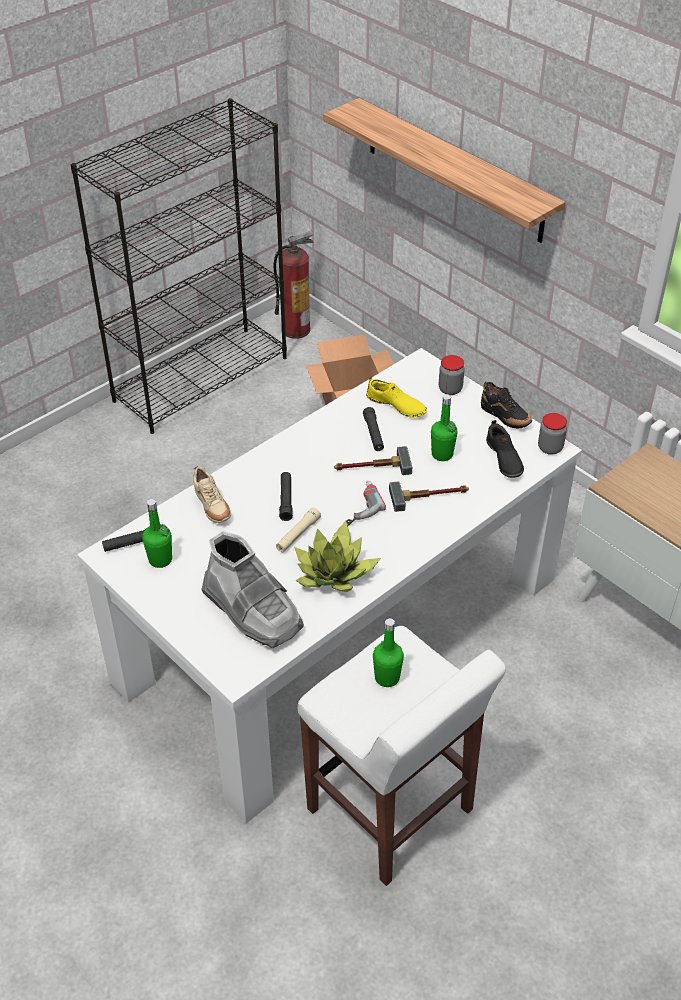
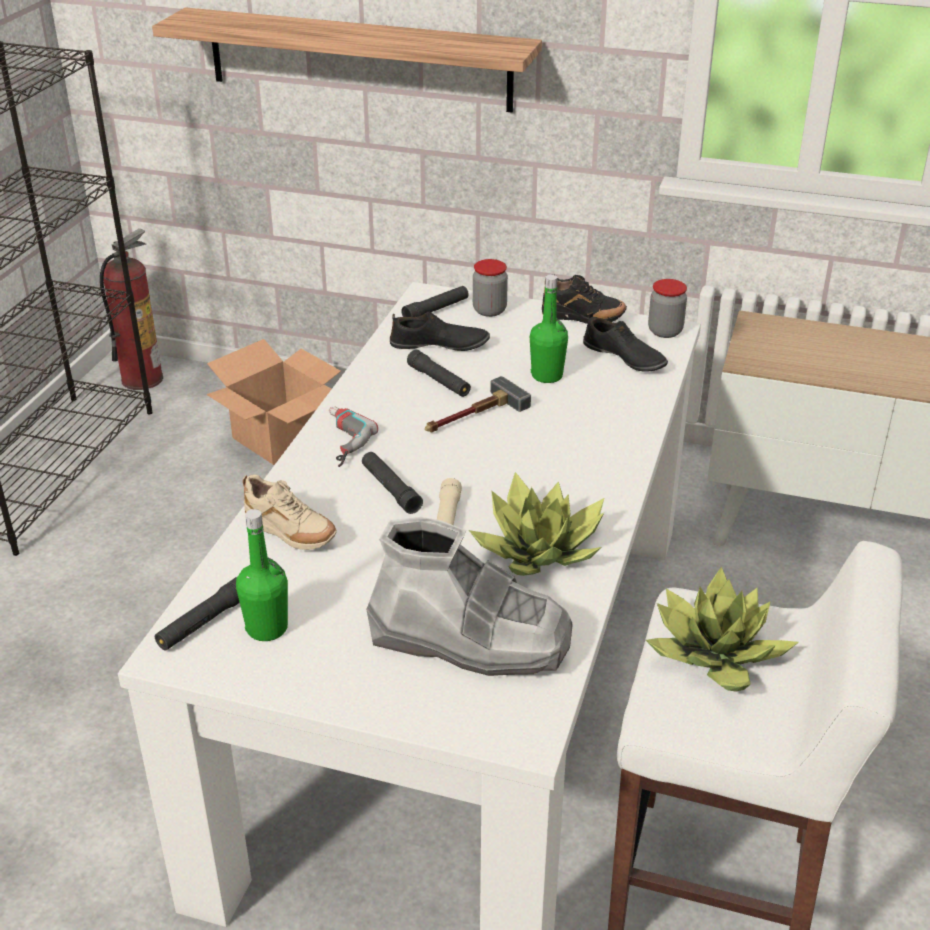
camera: 30 degrees left, 10 degrees down
power drill [346,481,386,526] -> power drill moved to [329,407,378,467]
yellow shoe [366,377,427,418] -> black shoe [390,312,490,351]
green bottle [373,618,404,687] -> potted plant [646,566,799,692]
hammer [389,481,469,512] -> none
none -> black flashlight [401,286,469,317]

